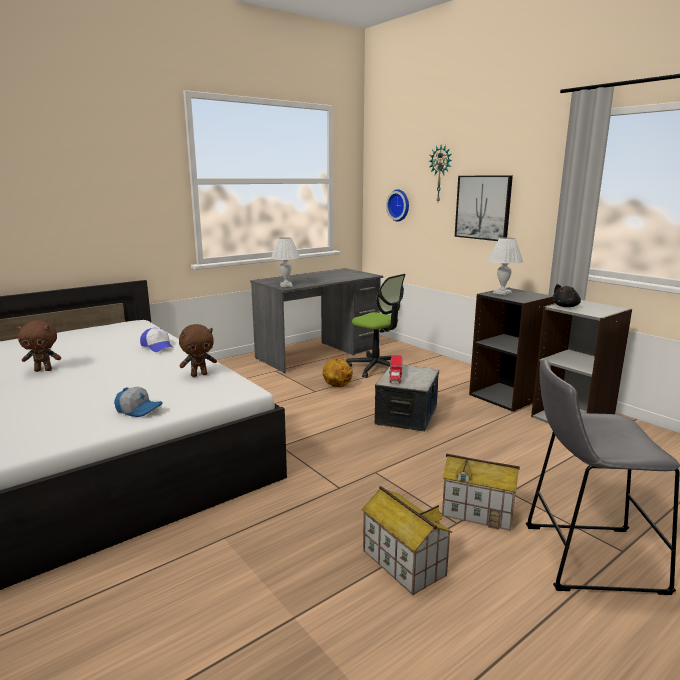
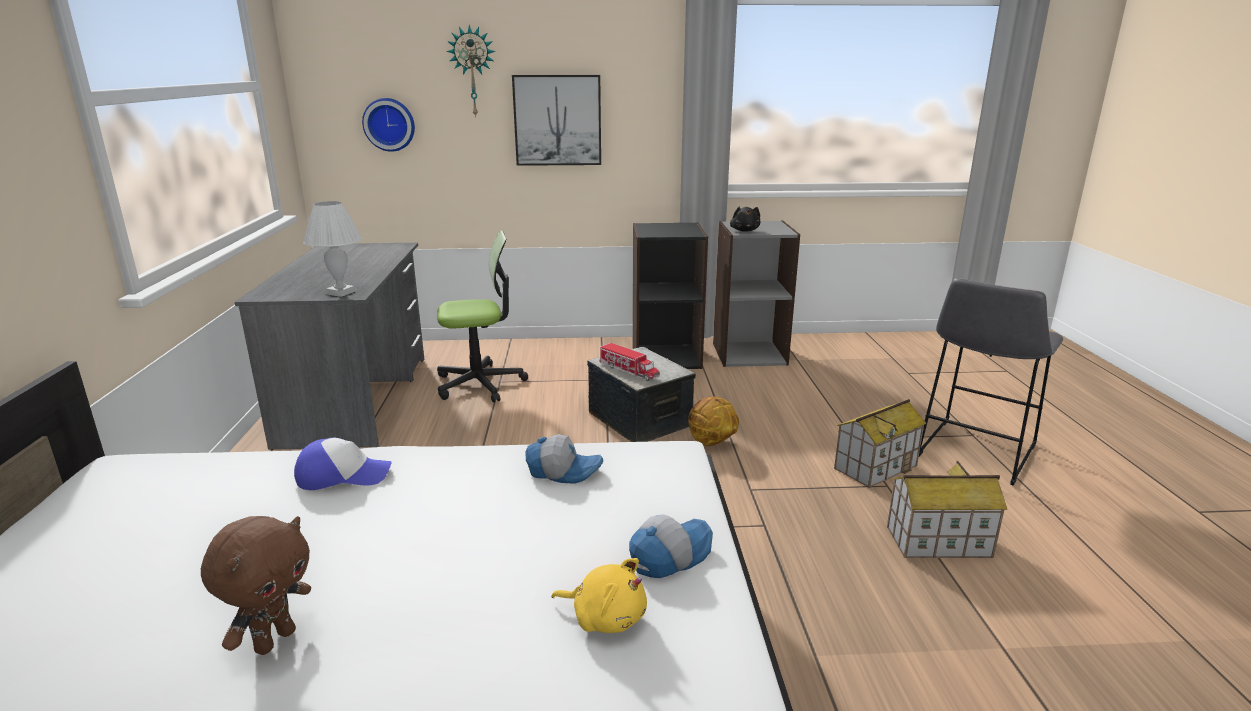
camera: 55 degrees left, 5 degrees up
brown plush toy [179,324,217,377] -> cap [525,434,603,484]
basketball [322,358,353,387] -> basketball moved to [688,396,739,446]
white table lamp [488,237,523,295] -> none
none -> yellow plush toy [552,558,647,633]

